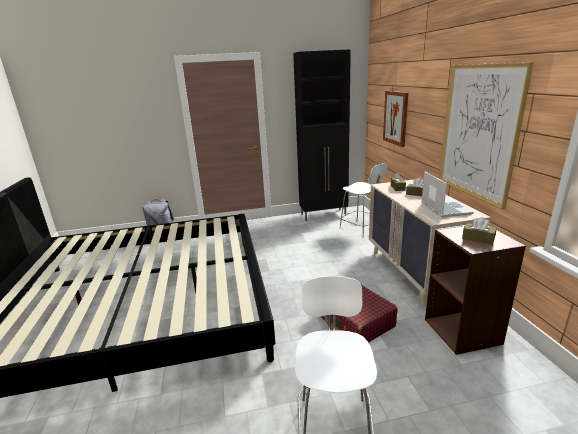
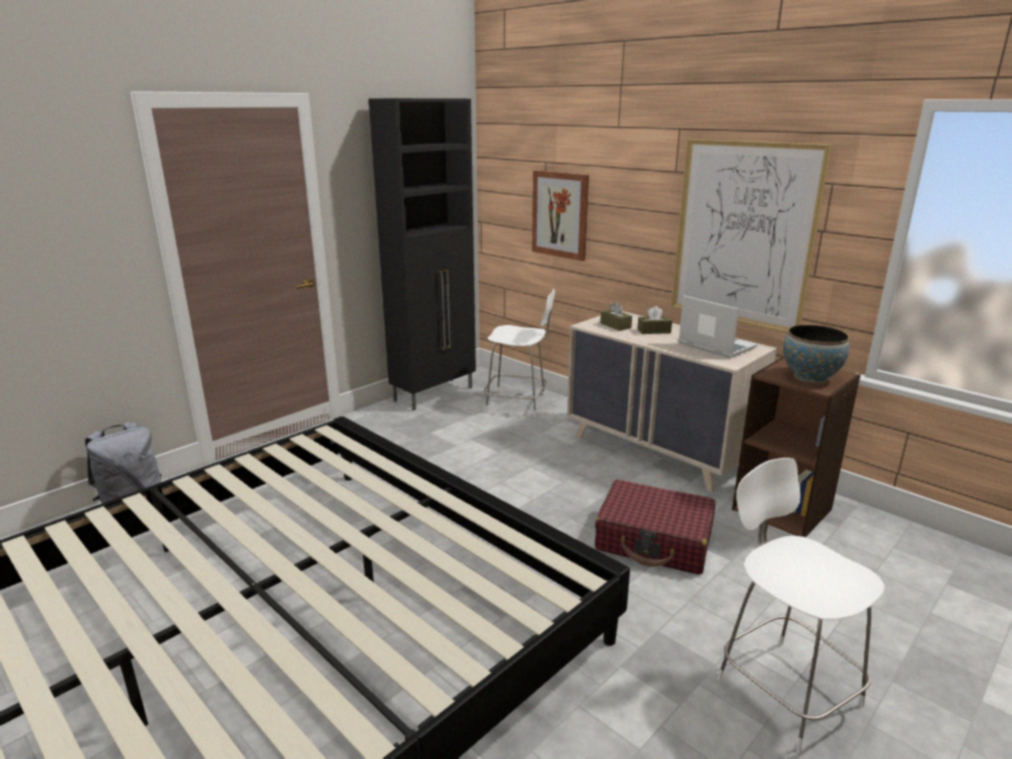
camera: 35 degrees left, 0 degrees up
brown tissue box [462,217,497,245] -> bowl [783,325,849,383]

